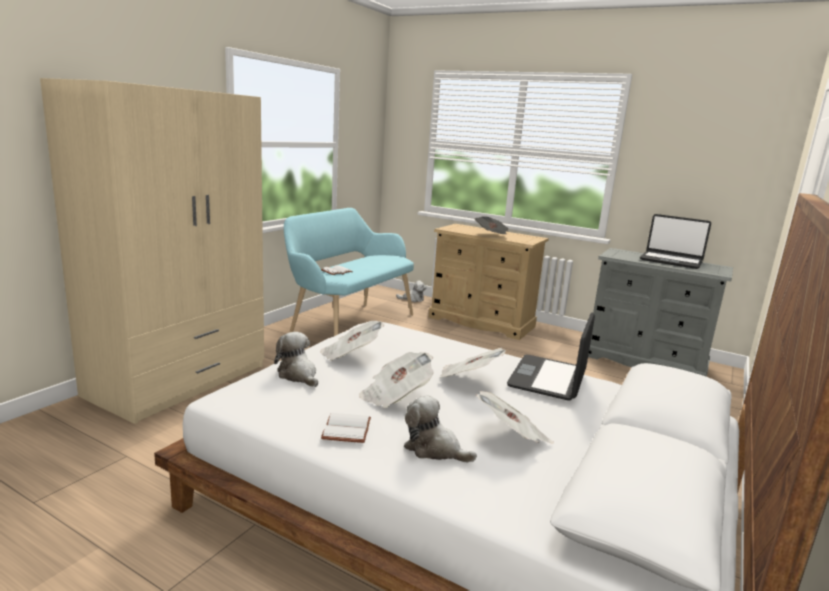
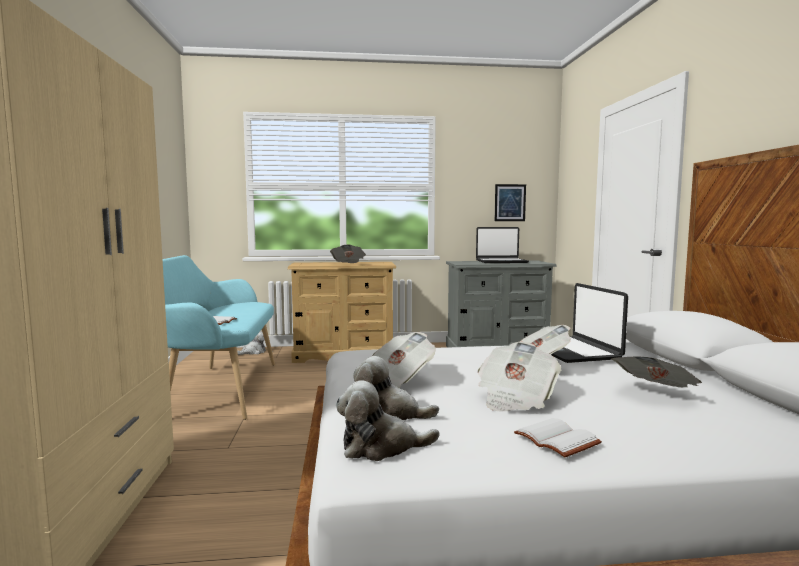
camera: 35 degrees left, 10 degrees down
plush toy [404,395,477,463] -> plush toy moved to [336,381,439,461]
none -> picture [495,184,526,221]

